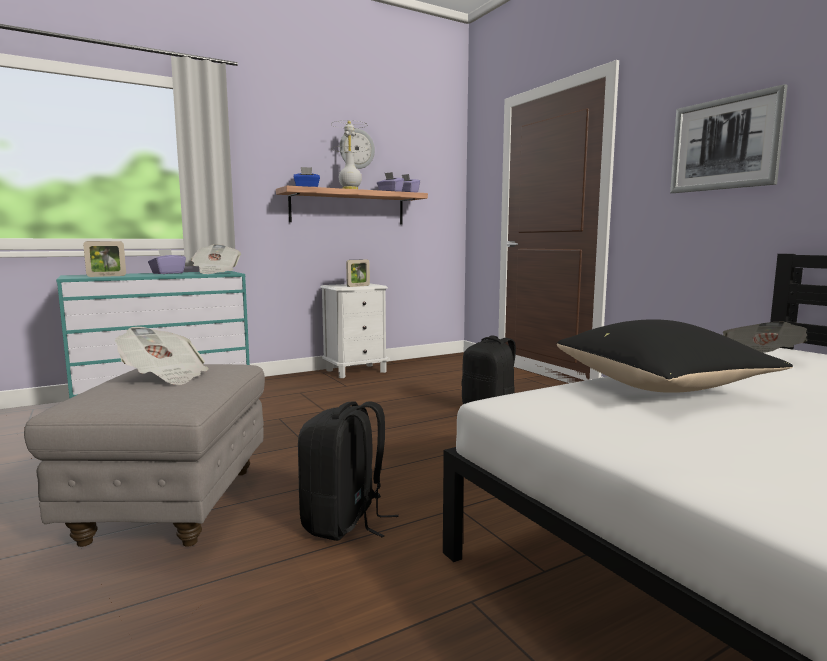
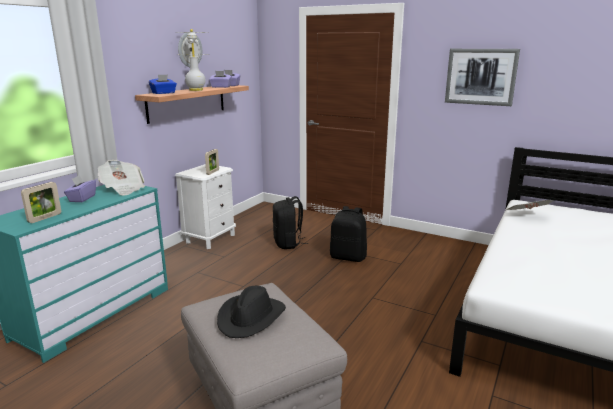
camera: 30 degrees left, 10 degrees up
newspaper [115,327,208,385] -> black hat [217,286,286,338]
black backpack [298,401,399,541] -> black backpack moved to [273,196,309,249]
black pillow [557,319,793,393] -> none

